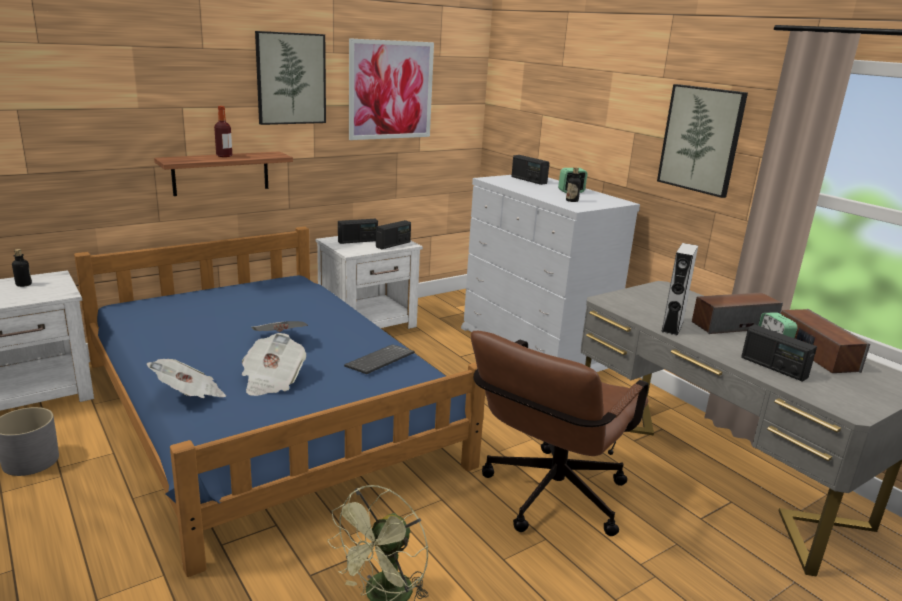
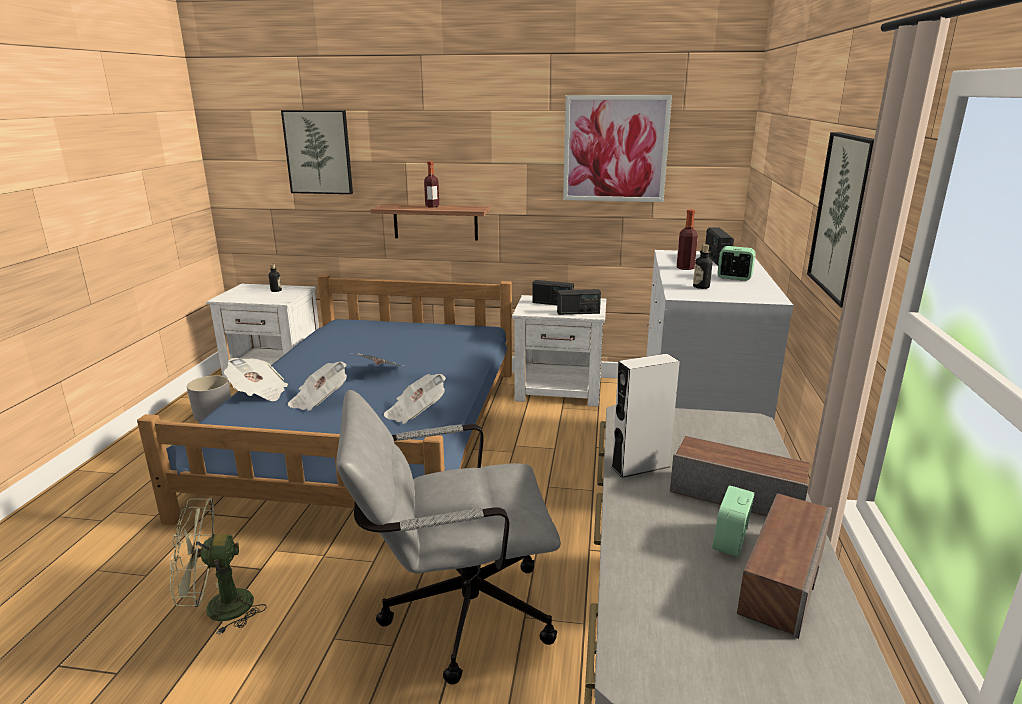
camera: 45 degrees right, 0 degrees up
picture [255,31,326,125] -> picture moved to [281,110,353,194]
keyboard [344,344,415,374] -> newspaper [384,374,446,424]
brown office chair [471,331,649,536] -> grey office chair [336,390,561,685]
radio [741,324,817,382] -> none
none -> bottle [677,209,698,270]

